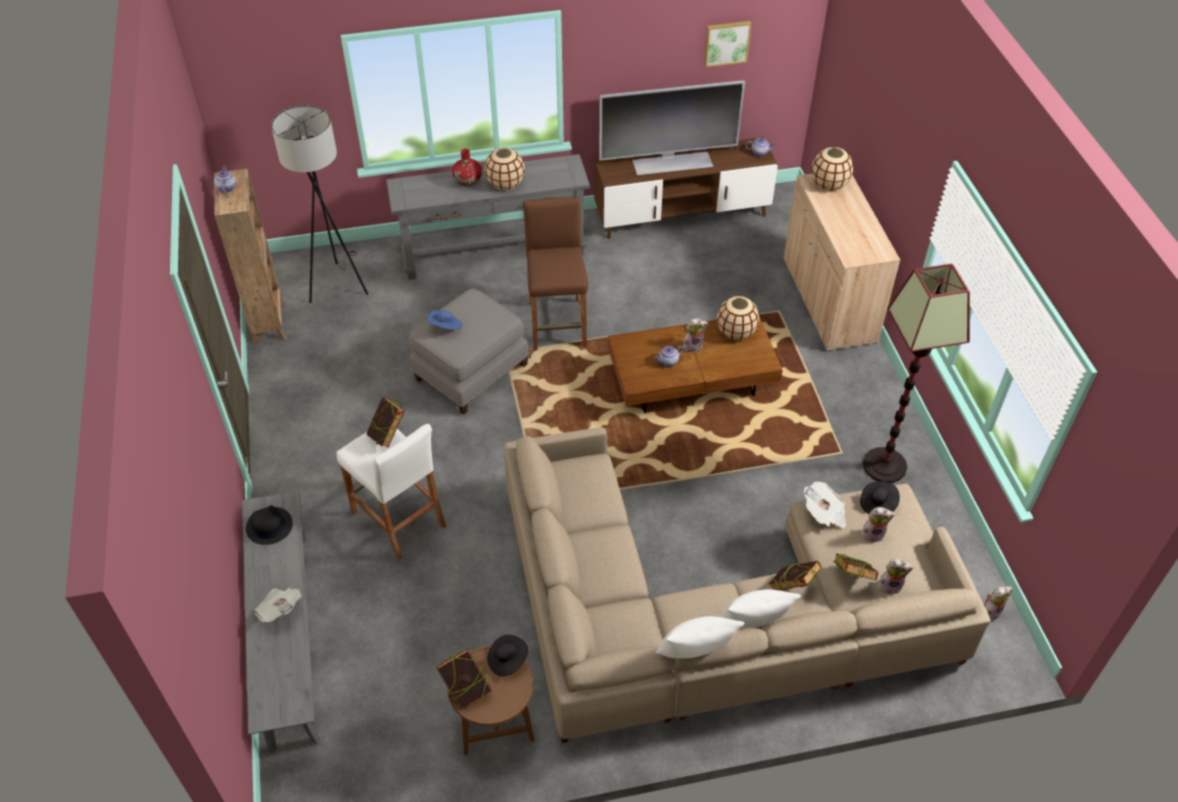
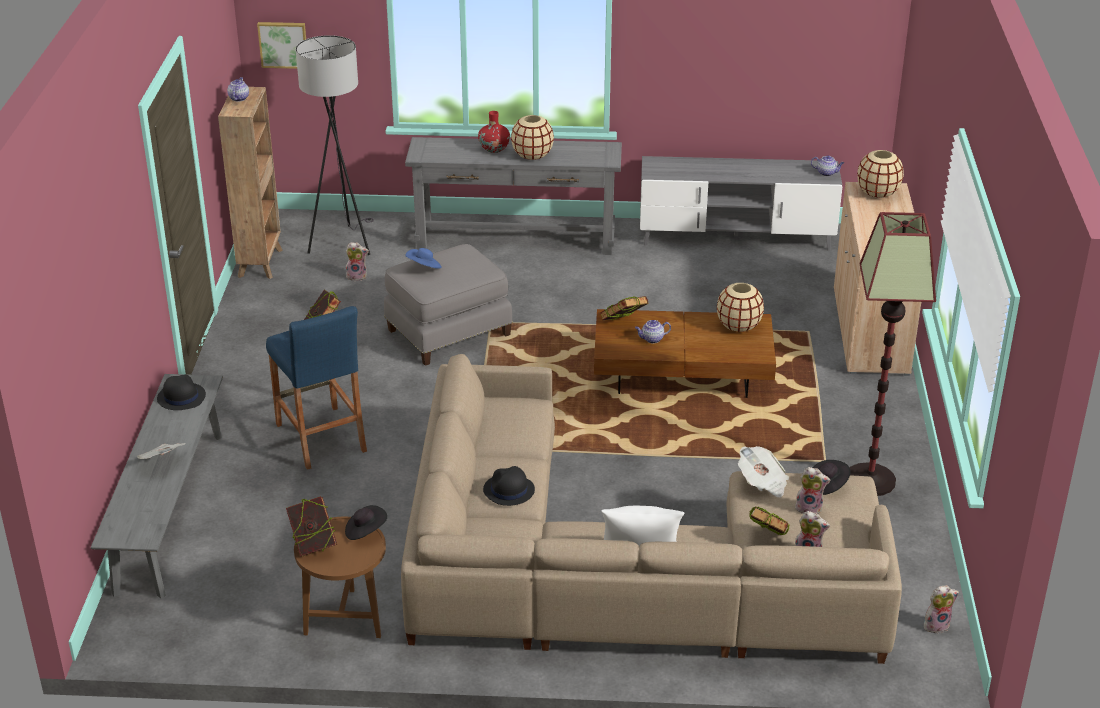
camera: 15 degrees right, 15 degrees down
white stool [337,424,446,560] -> blue stool [266,306,367,470]
brown stool [523,197,588,350] -> none
brown tv stand [594,137,778,239] -> grey tv stand [640,156,842,250]
television [599,80,745,175] -> none
white pillow [655,616,744,658] -> none
plush toy [683,318,708,352] -> plush toy moved to [346,242,369,281]
picture [704,21,752,67] -> picture moved to [257,22,306,69]
book [769,561,821,590] -> book moved to [600,296,649,320]
none -> black hat [483,466,535,506]

